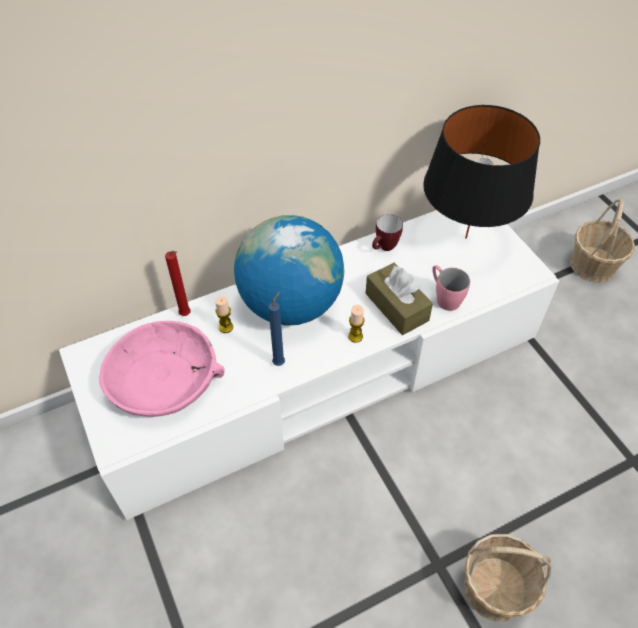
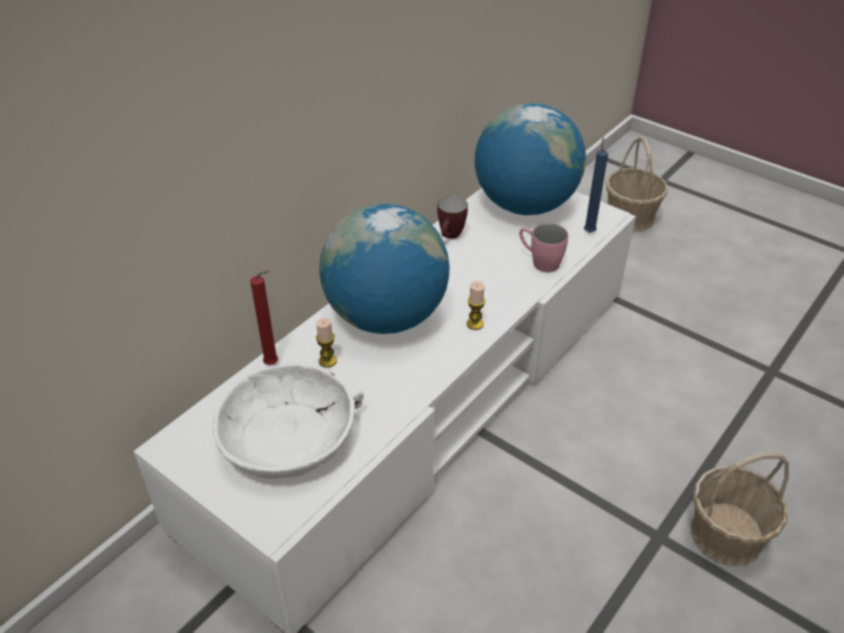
camera: 25 degrees left, 10 degrees down
pink bowl [99,321,224,417] -> white bowl [213,363,363,479]
blue candle [268,291,285,366] -> blue candle moved to [584,137,608,233]
brown tissue box [365,263,433,335] -> none
black table lamp [423,105,540,239] -> globe [475,103,586,215]

